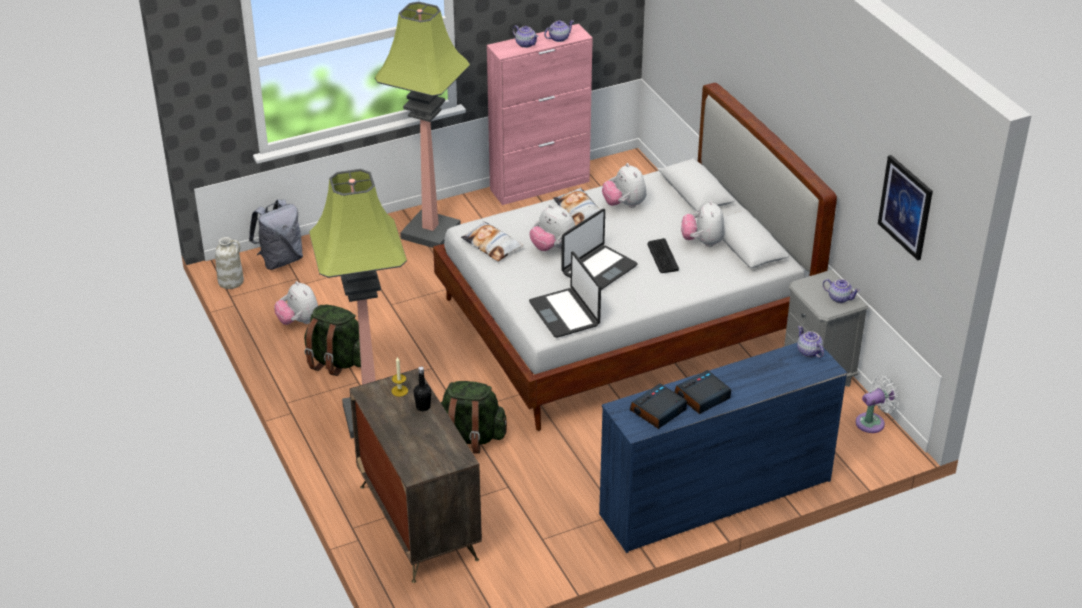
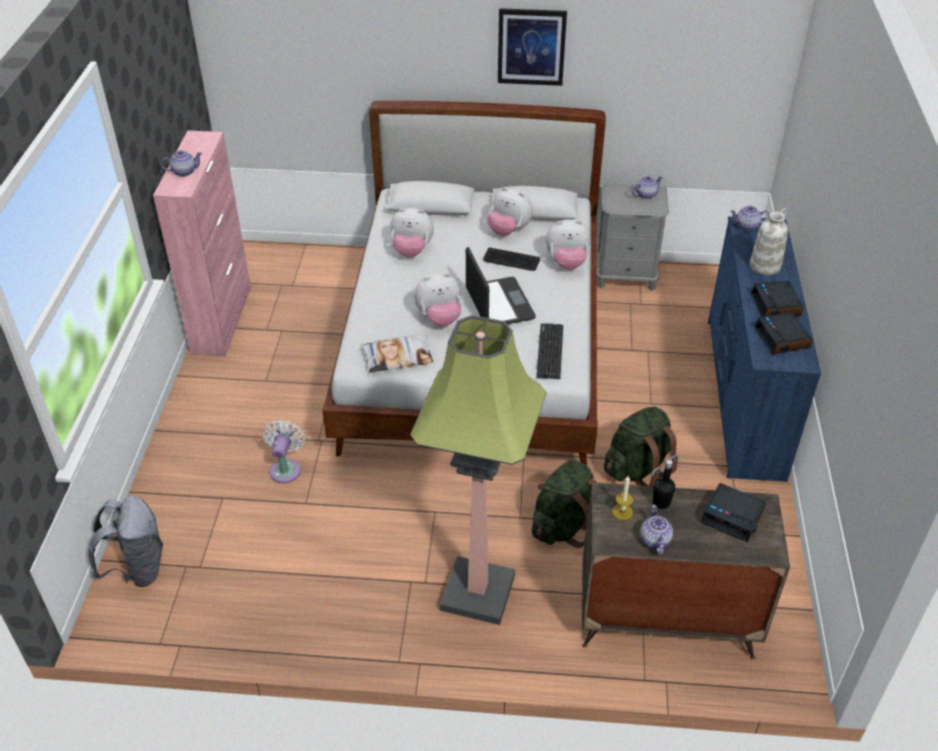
camera: 60 degrees left, 5 degrees up
white vase [215,237,244,289] -> white vase moved to [750,208,788,275]
plush toy [275,281,318,325] -> plush toy moved to [546,219,590,270]
green backpack [304,305,361,376] -> green backpack moved to [604,407,678,486]
floor lamp [375,2,470,248] -> none
laptop [529,251,601,338] -> keyboard [536,323,563,379]
teapot [544,20,574,42] -> teapot moved to [640,505,673,555]
pillow [553,188,600,226] -> none
white fan [856,375,899,433] -> white fan moved to [263,420,305,483]
picture [878,155,933,261] -> picture moved to [498,8,567,86]
none -> alarm clock [701,483,766,542]

